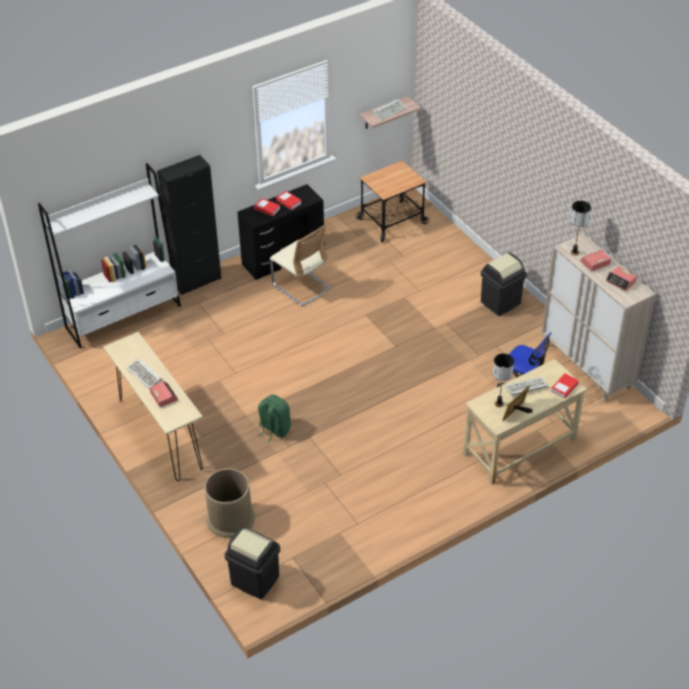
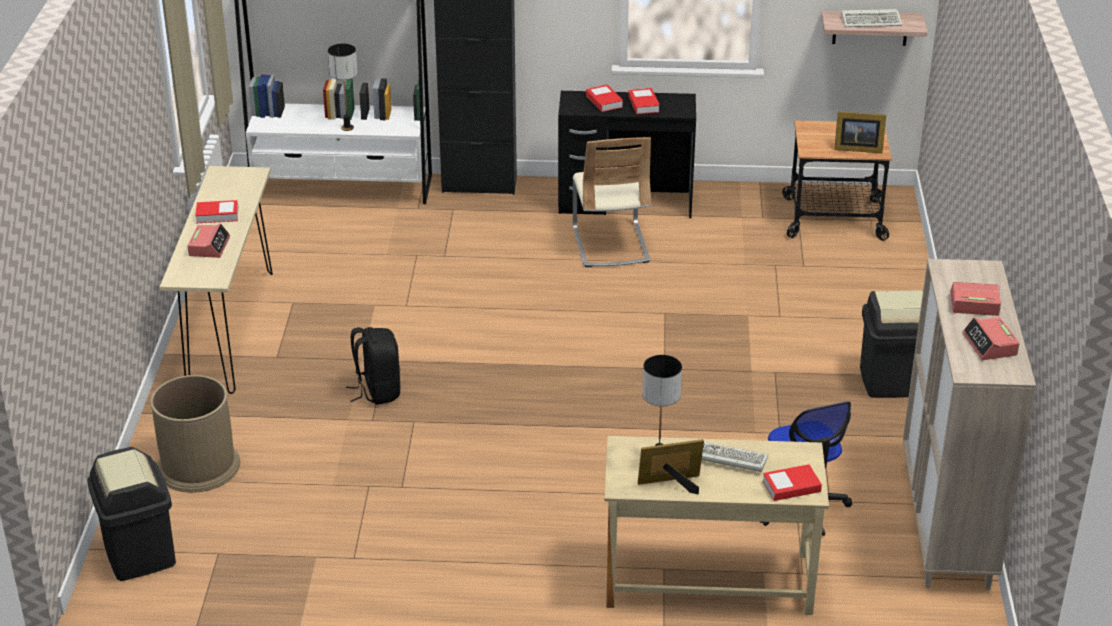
camera: 35 degrees right, 10 degrees down
keyboard [126,358,162,389] -> book [195,200,238,223]
green backpack [257,394,291,442] -> black backpack [346,327,400,405]
table lamp [570,201,591,256] -> table lamp moved to [328,43,358,131]
none -> picture frame [834,111,886,153]

